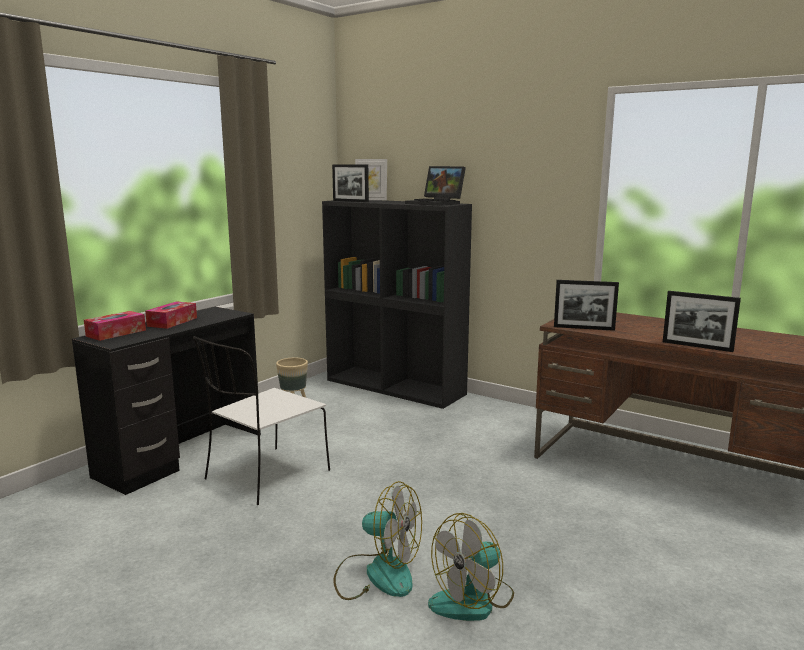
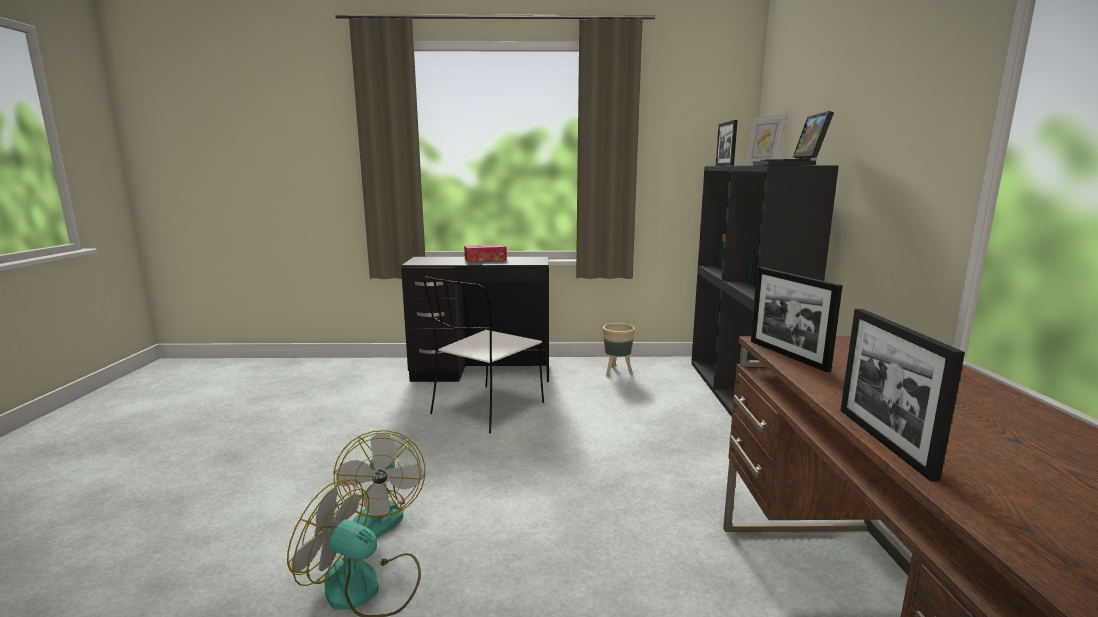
camera: 55 degrees right, 0 degrees up
tissue box [84,311,146,341] -> none
white chair [193,336,330,505] -> white chair turned 60 degrees counterclockwise [423,277,544,433]

